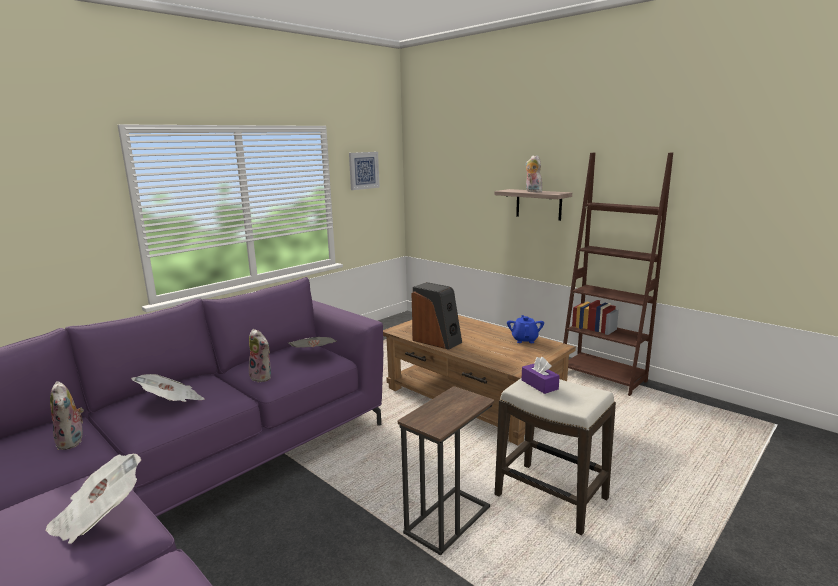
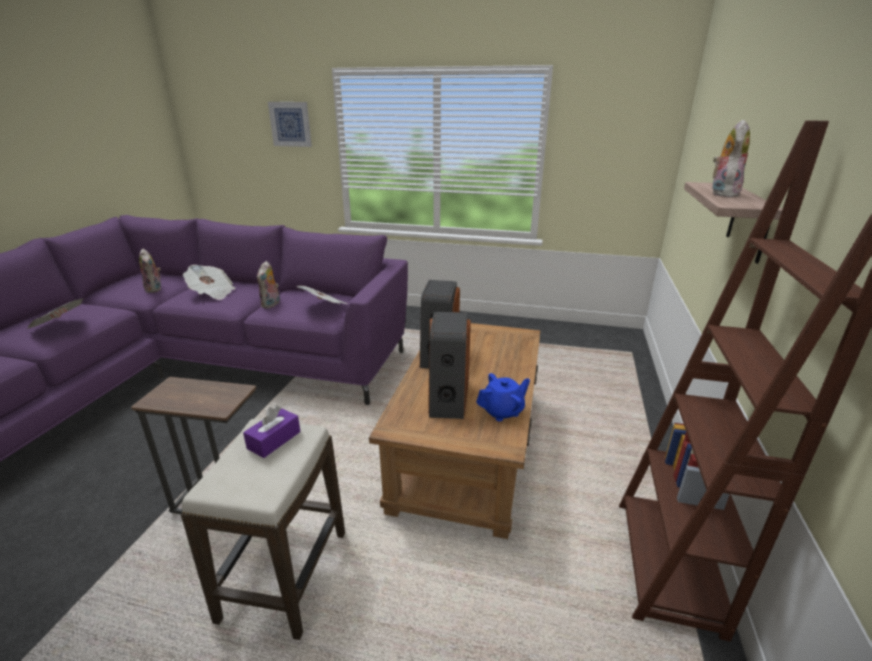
camera: 60 degrees right, 10 degrees up
plush toy [50,381,84,450] -> plush toy turned 60 degrees counterclockwise [139,249,161,293]
picture [349,152,380,190] -> picture moved to [268,102,312,147]
none -> speaker [428,312,471,419]

